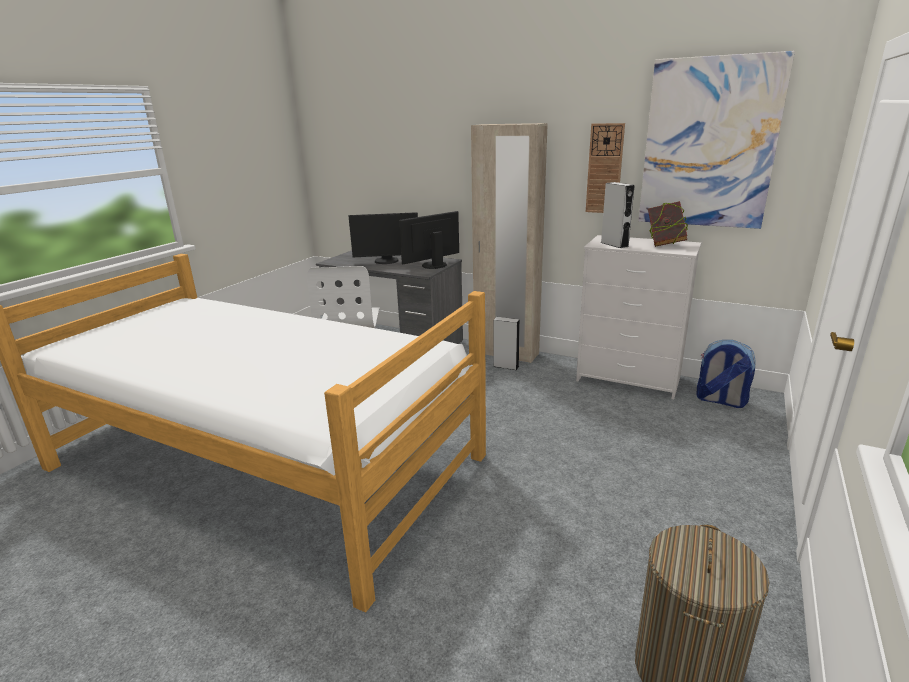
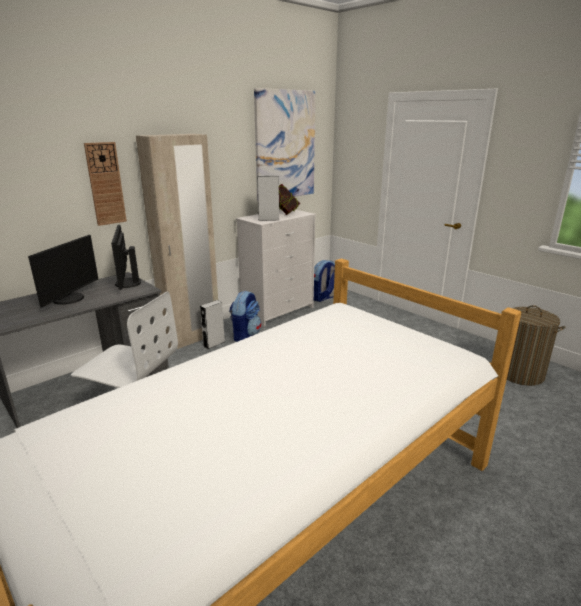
camera: 70 degrees left, 0 degrees up
wall clock [586,123,625,213] -> wall clock moved to [84,142,127,226]
none -> backpack [229,291,261,342]

